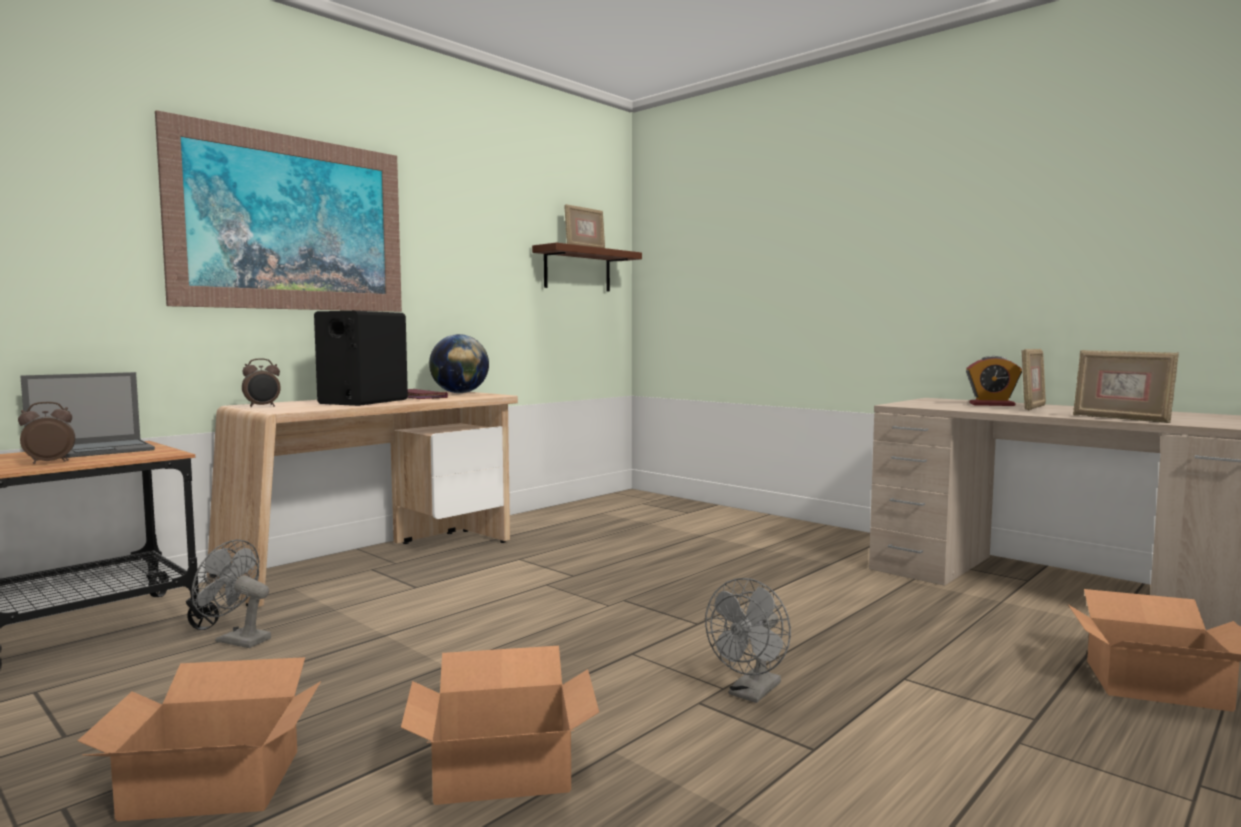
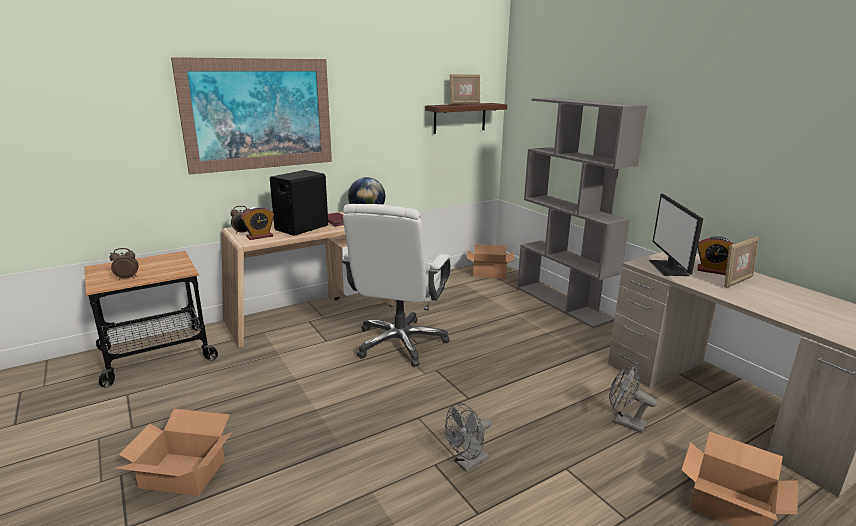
camera: 15 degrees right, 15 degrees up
laptop [20,372,155,460] -> none
grey fan [192,540,271,648] -> grey fan moved to [609,366,657,433]
cardboard box [401,646,599,805] -> cardboard box moved to [467,244,514,278]
picture frame [1073,350,1179,423] -> none
none -> alarm clock [241,206,274,240]
none -> white office chair [342,204,451,367]
none -> grey bookcase [517,98,647,328]
none -> monitor [649,194,703,276]

